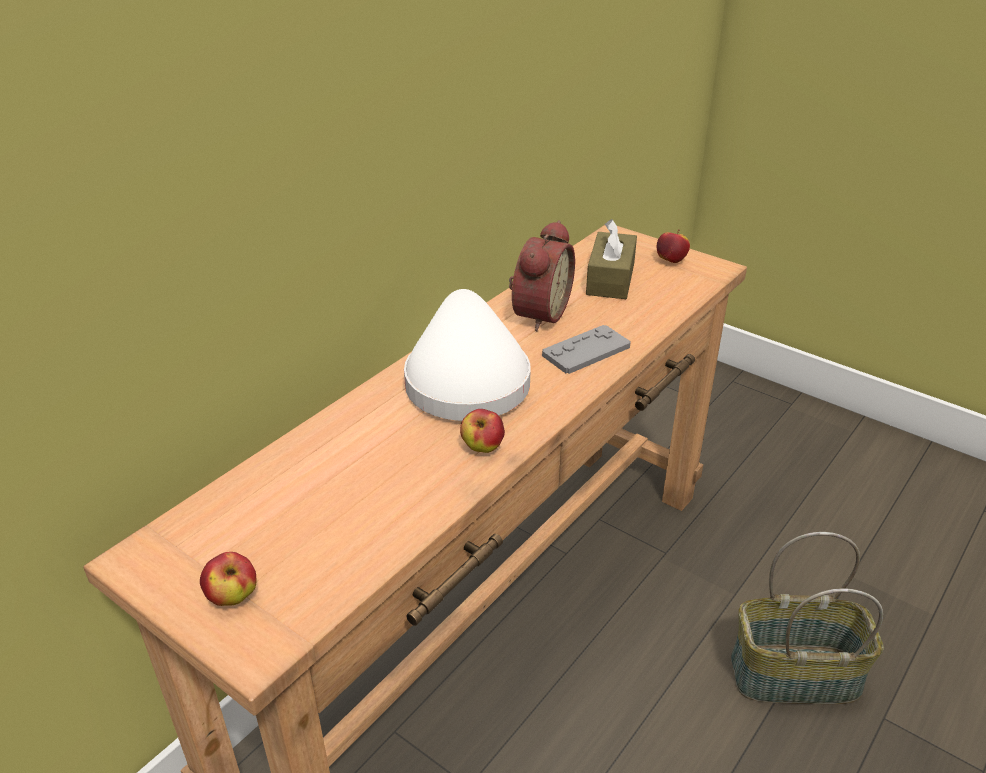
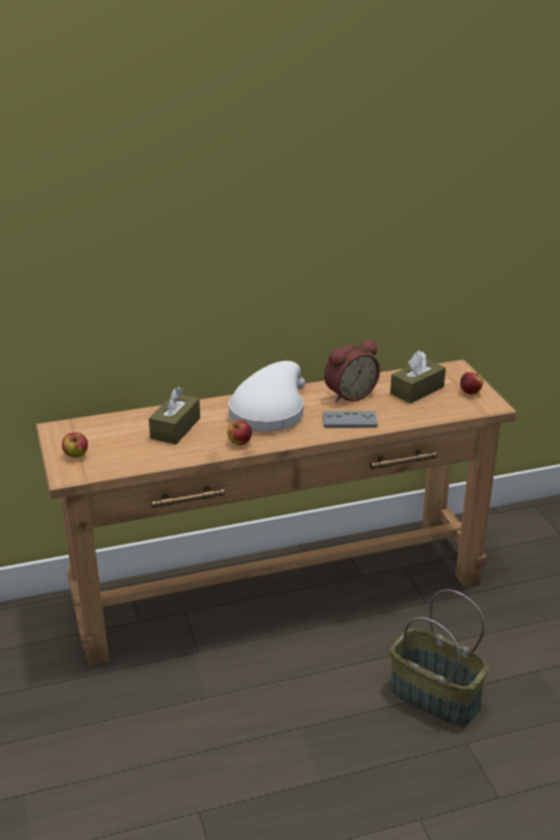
camera: 35 degrees right, 5 degrees down
none -> brown tissue box [149,386,200,444]

